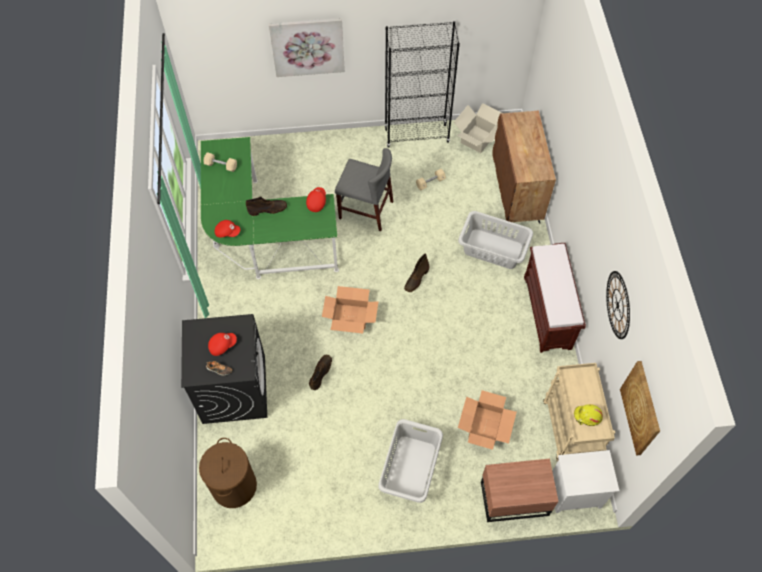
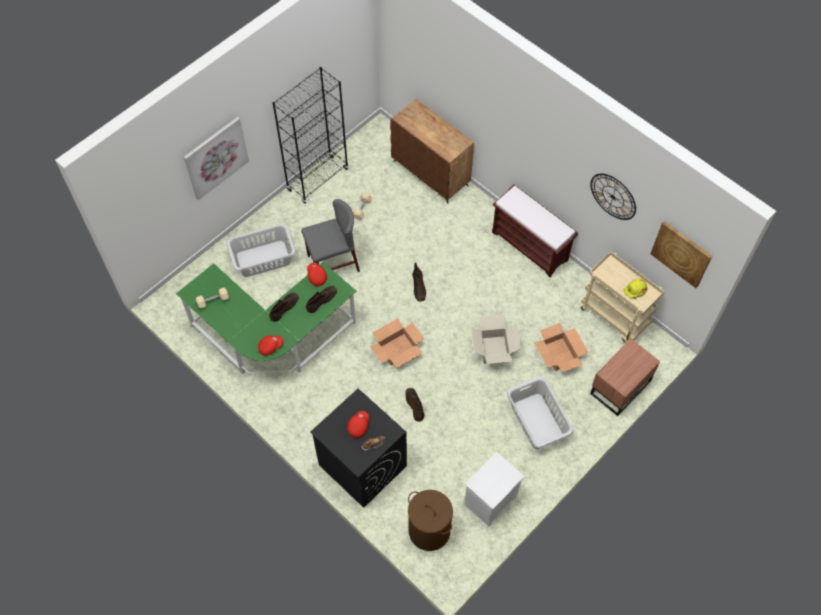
camera: 40 degrees left, 0 degrees up
cardboard box [454,103,502,153] -> cardboard box moved to [470,314,522,364]
grey laundry basket [458,211,533,269] -> grey laundry basket moved to [227,224,296,277]
white nightstand [552,450,619,513] -> white nightstand moved to [464,452,525,526]
none -> brown boot [306,286,337,313]

